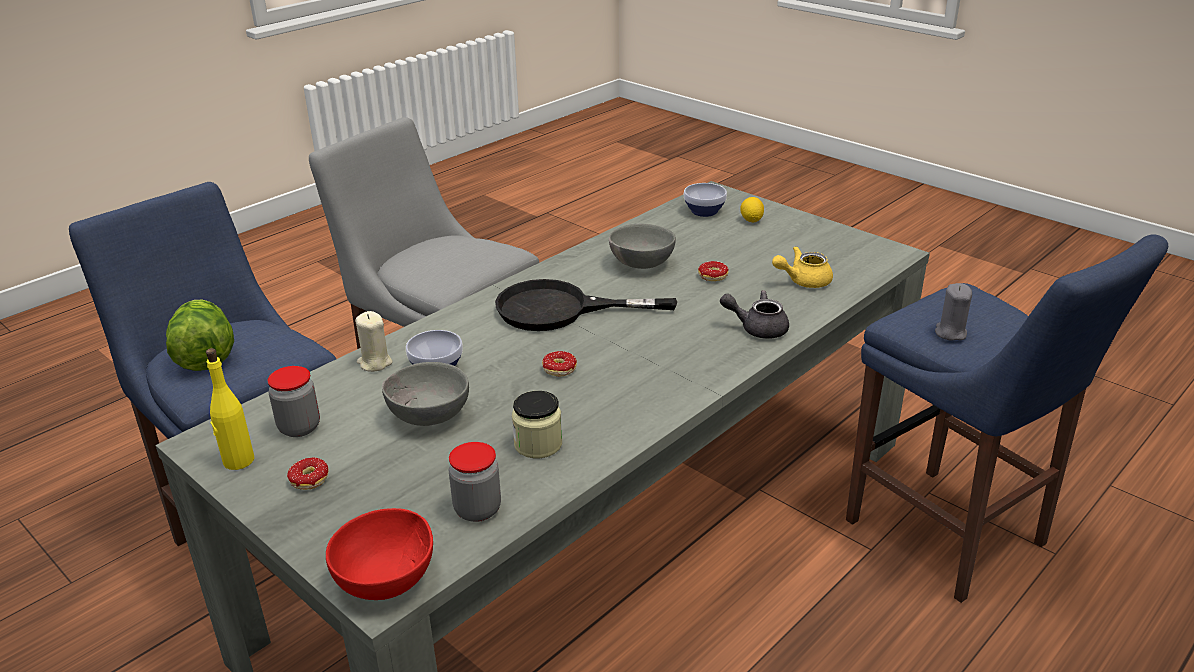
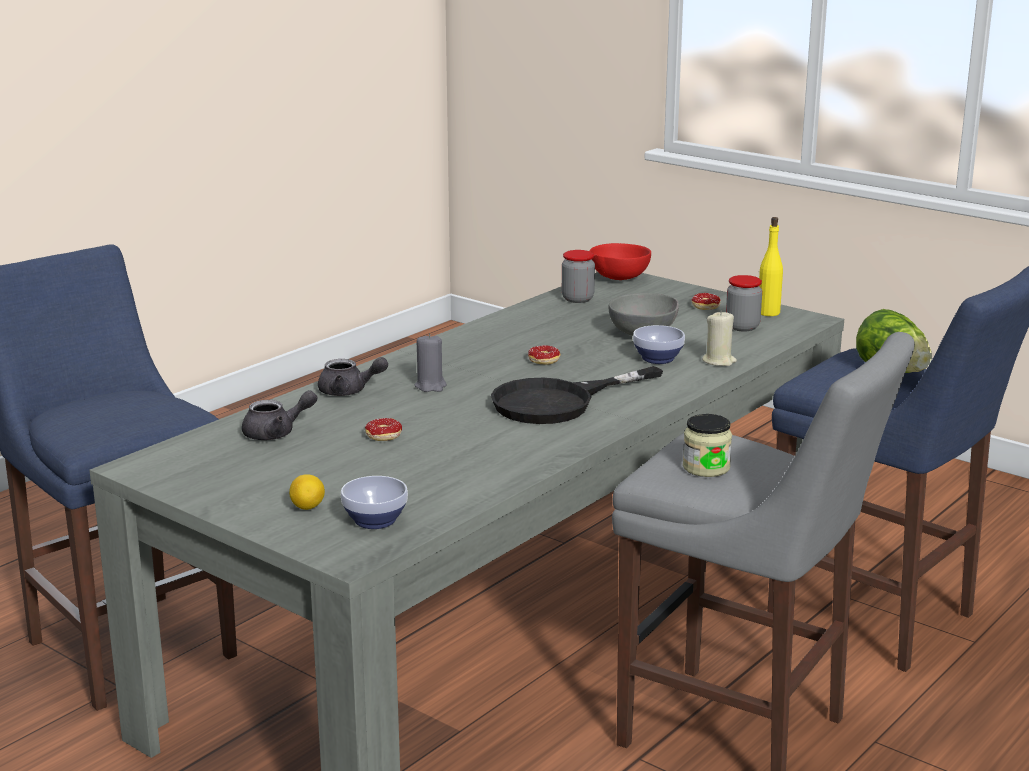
camera: 175 degrees right, 10 degrees down
black frying pan [495,279,677,331] -> black frying pan turned 150 degrees clockwise [491,366,663,424]
jar [512,391,562,458] -> jar moved to [683,414,732,477]
grey bowl [609,224,676,269] -> none
yellow teapot [772,246,833,288] -> grey teapot [242,390,317,440]
grey candle [935,283,972,341] -> grey candle moved to [415,333,447,392]

